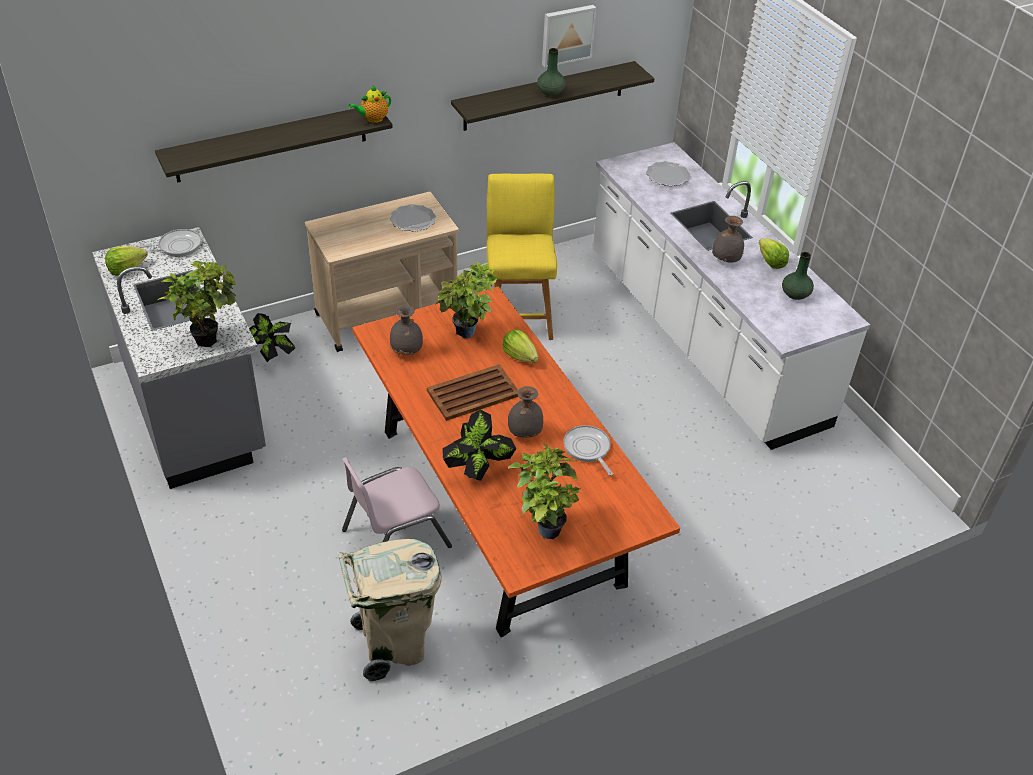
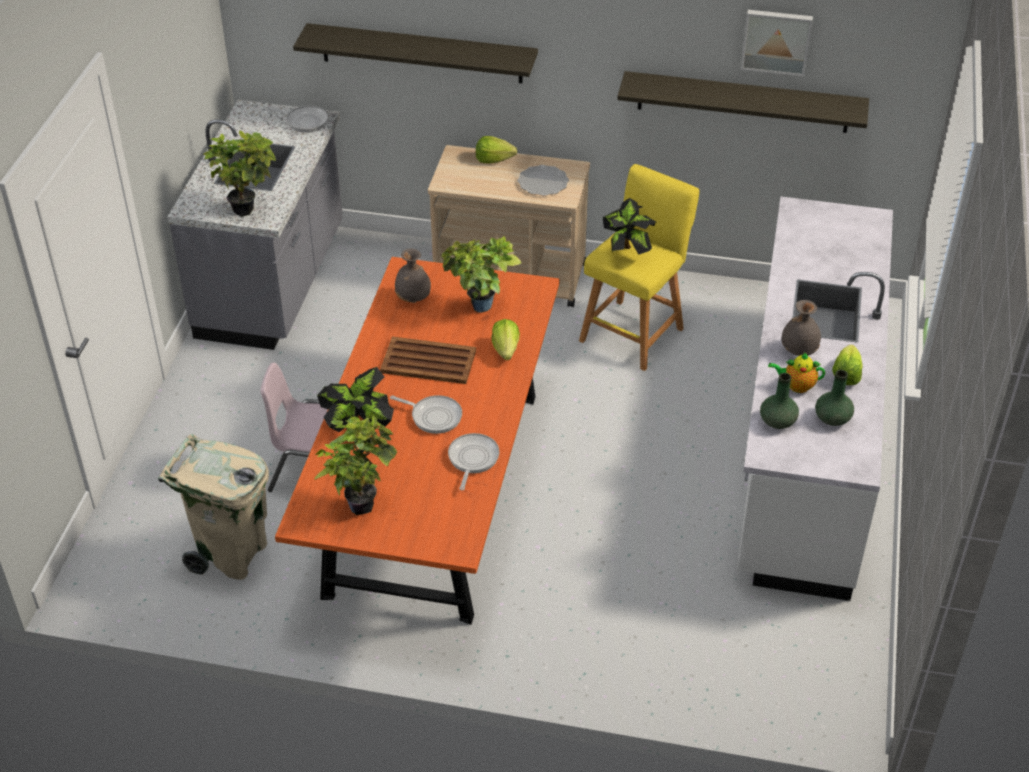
camera: 40 degrees right, 0 degrees up
lettuce [105,246,148,276] -> lettuce moved to [476,136,517,163]
potted plant [249,313,295,362] -> potted plant moved to [603,198,656,255]
teapot [348,85,391,123] -> teapot moved to [768,352,825,393]
grey vase [508,386,543,438] -> frying pan [390,395,462,434]
green vase [537,48,566,97] -> green vase moved to [760,373,799,429]
plate [646,161,690,186] -> none

